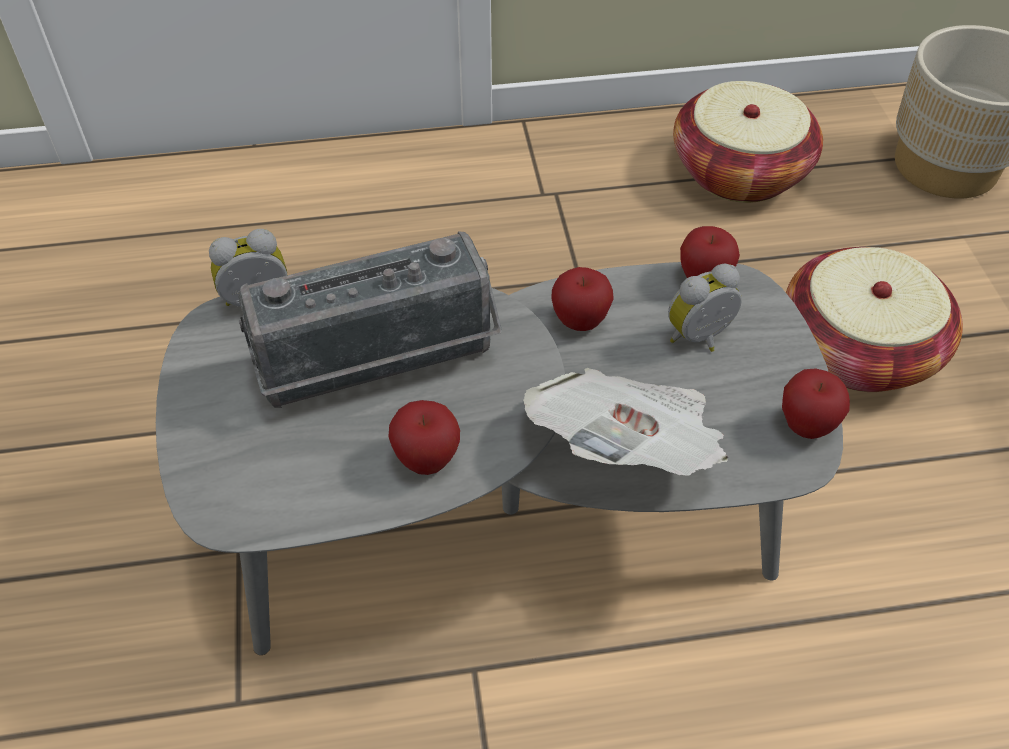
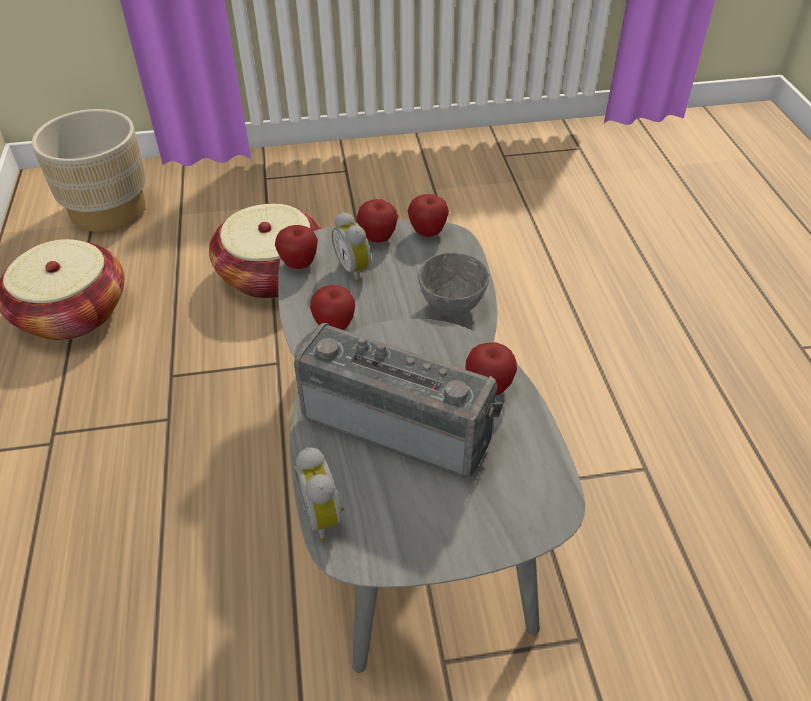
camera: 90 degrees left, 5 degrees down
radio [238,231,502,408] -> radio turned 45 degrees counterclockwise [294,323,504,478]
newspaper [523,368,728,476] -> grey bowl [418,253,489,317]
none -> apple [356,199,398,243]

